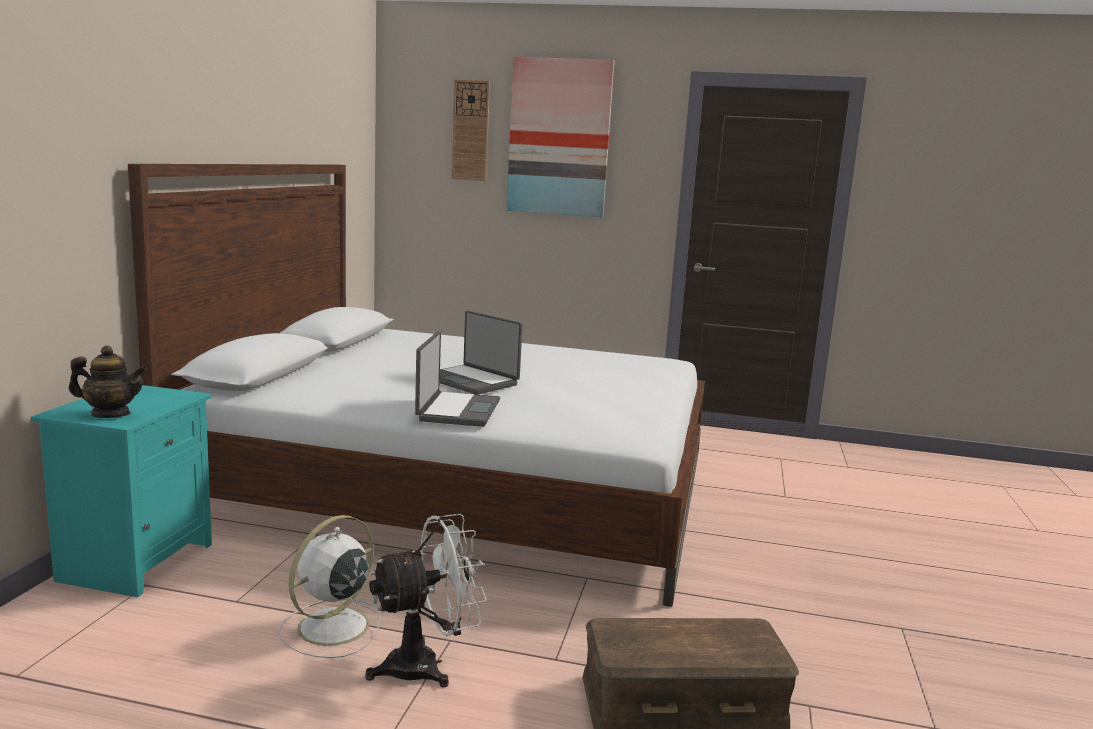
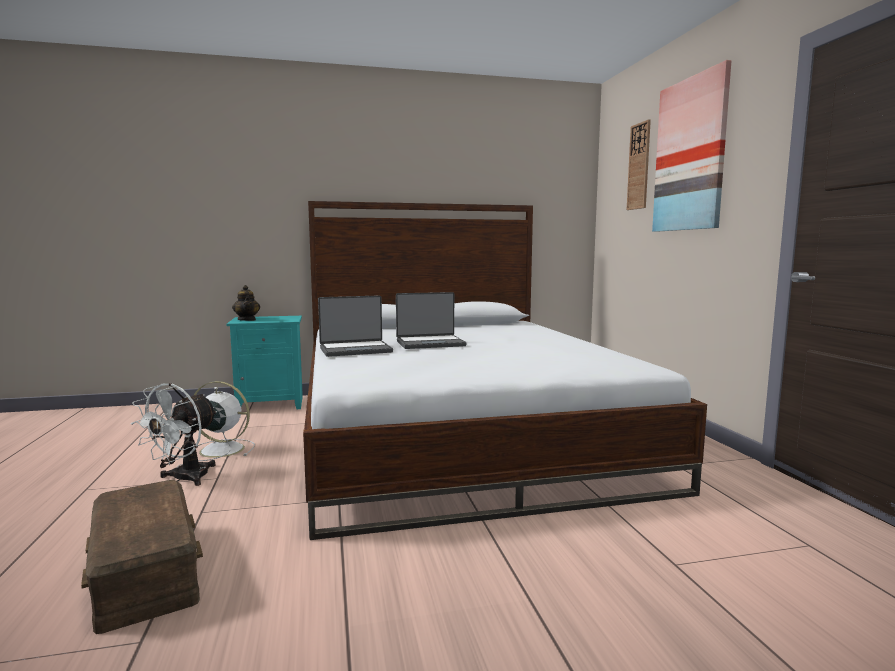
camera: 65 degrees right, 5 degrees down
white fan [365,514,487,687] -> white fan turned 75 degrees clockwise [131,383,218,486]
laptop [440,311,522,395] -> laptop turned 120 degrees counterclockwise [396,292,466,349]

